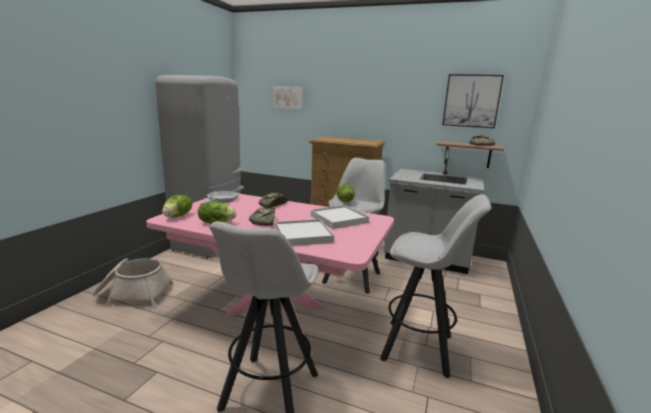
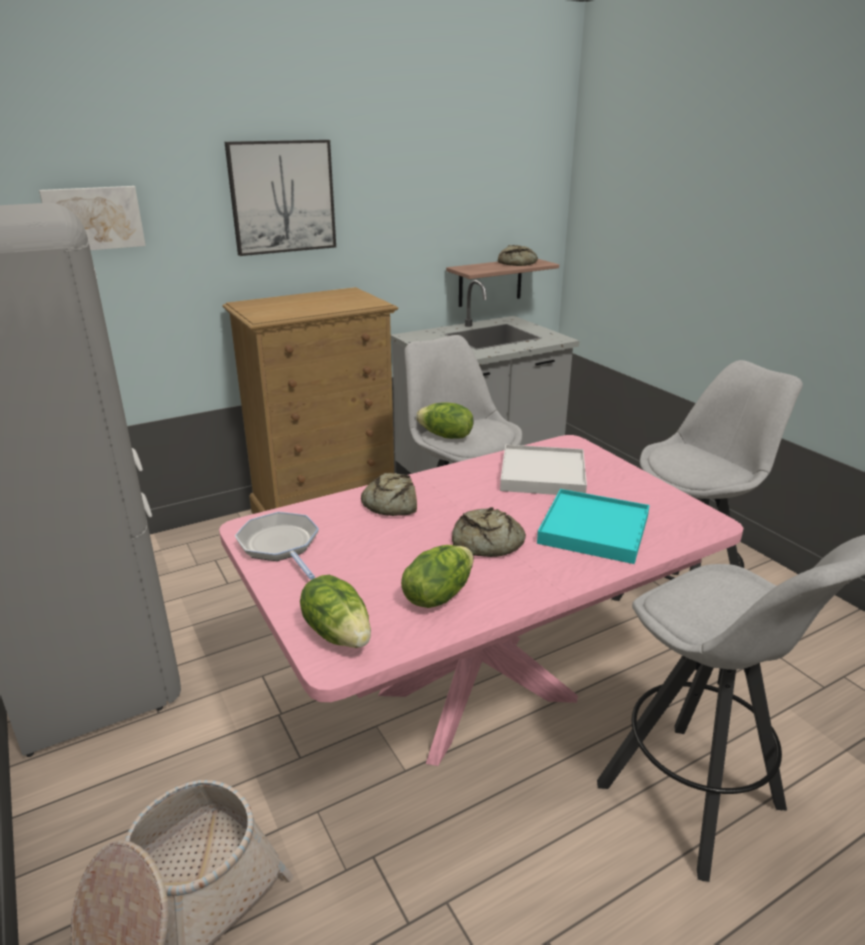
camera: 50 degrees left, 10 degrees up
white tray [276,219,334,246] -> turquoise tray [537,489,650,564]
picture [442,74,504,128] -> picture moved to [225,140,336,256]

